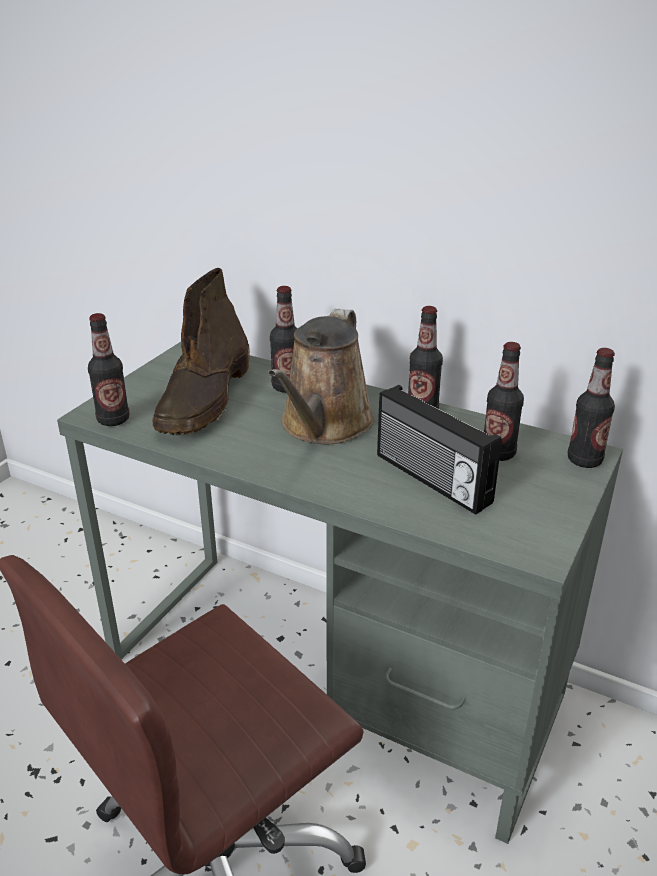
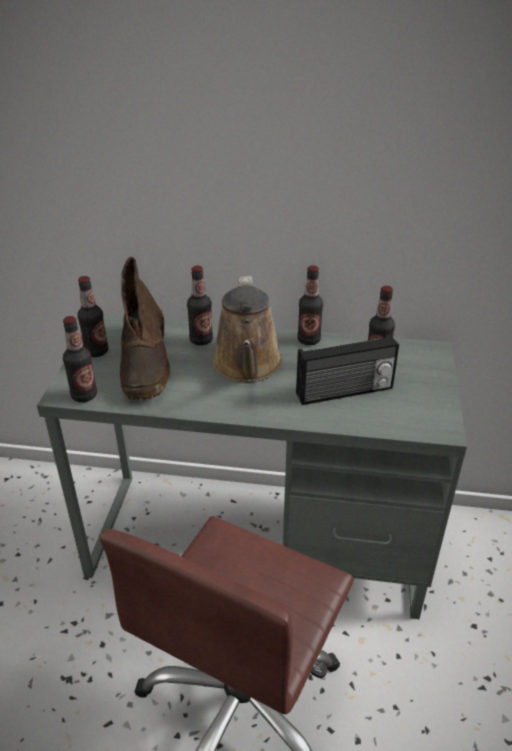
camera: 20 degrees left, 5 degrees up
radio [377,385,502,515] -> radio turned 45 degrees counterclockwise [296,334,399,405]
bottle [568,348,615,468] -> bottle moved to [77,276,108,357]

